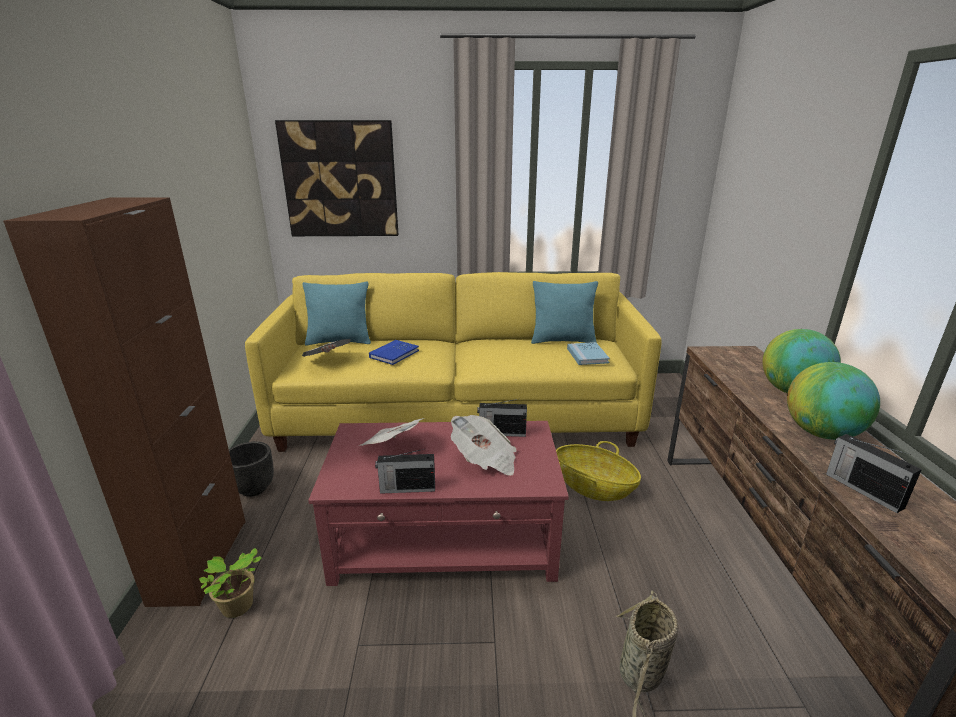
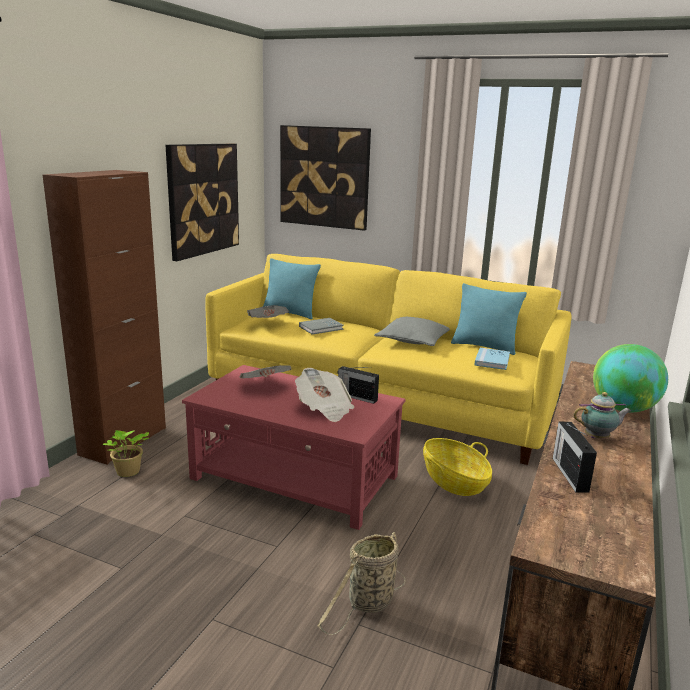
camera: 25 degrees right, 5 degrees down
black planter [229,441,274,497] -> none
blue book [369,340,419,365] -> grey book [299,318,344,335]
radio [375,448,435,494] -> none
globe [787,362,880,440] -> teapot [574,392,631,438]
none -> picture [165,144,239,261]
none -> grey pillow [374,317,450,346]

